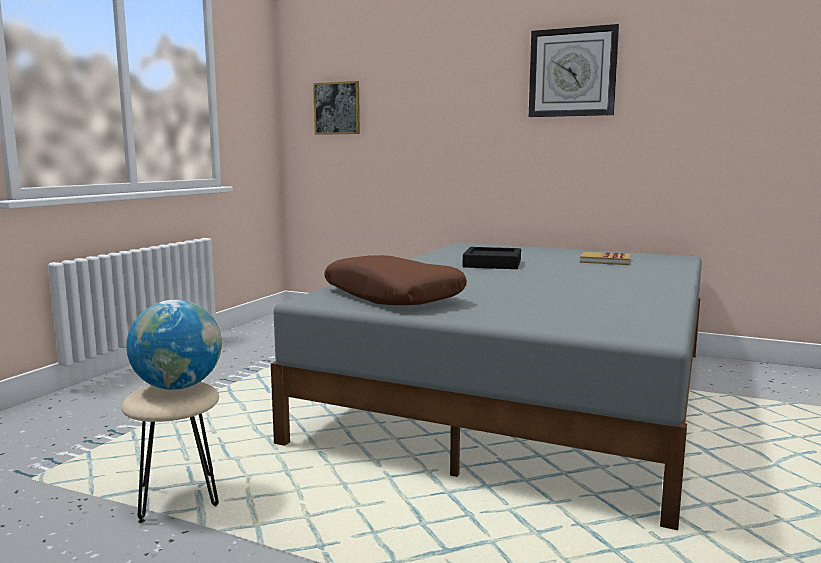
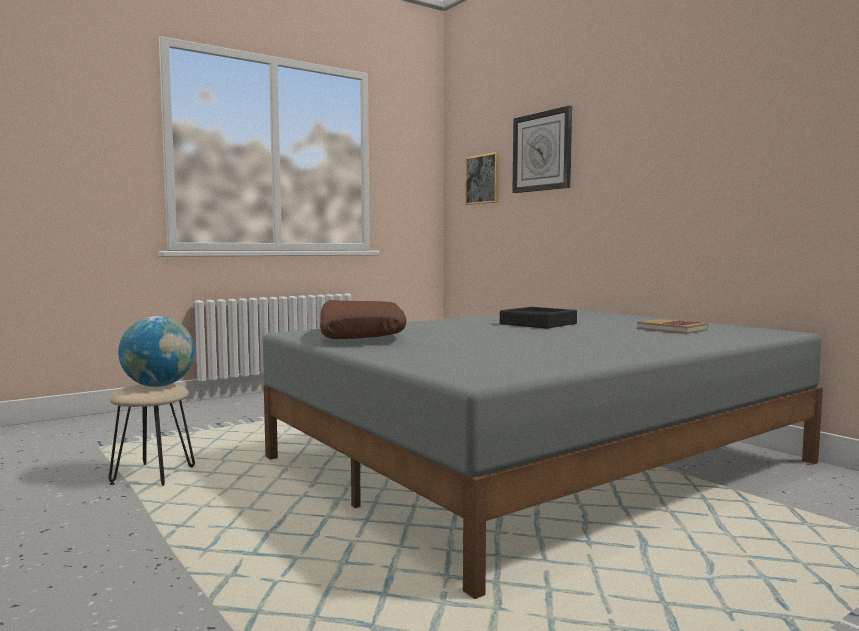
camera: 30 degrees right, 5 degrees down
wall clock [529,24,619,117] -> wall clock moved to [512,106,572,193]

